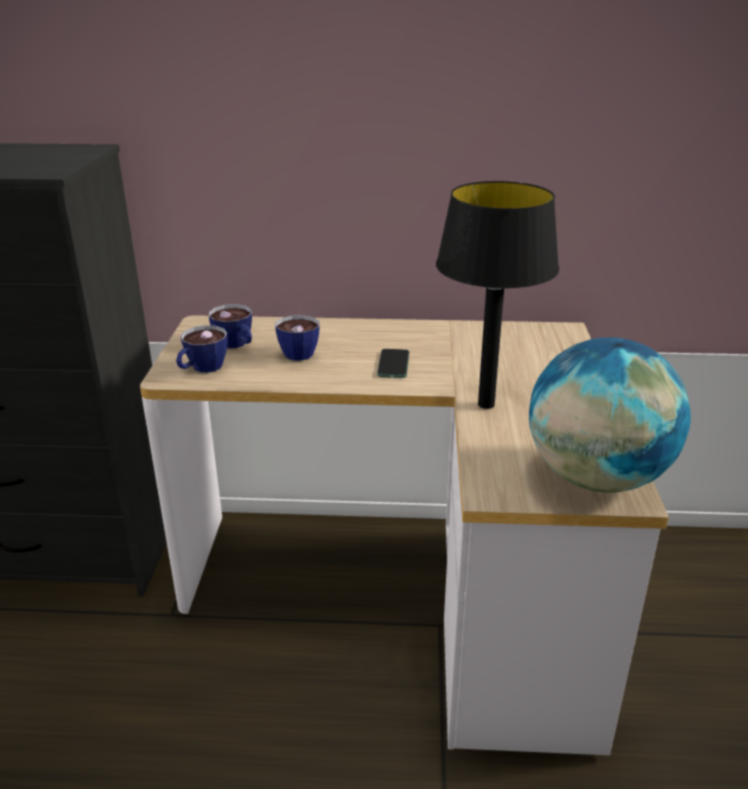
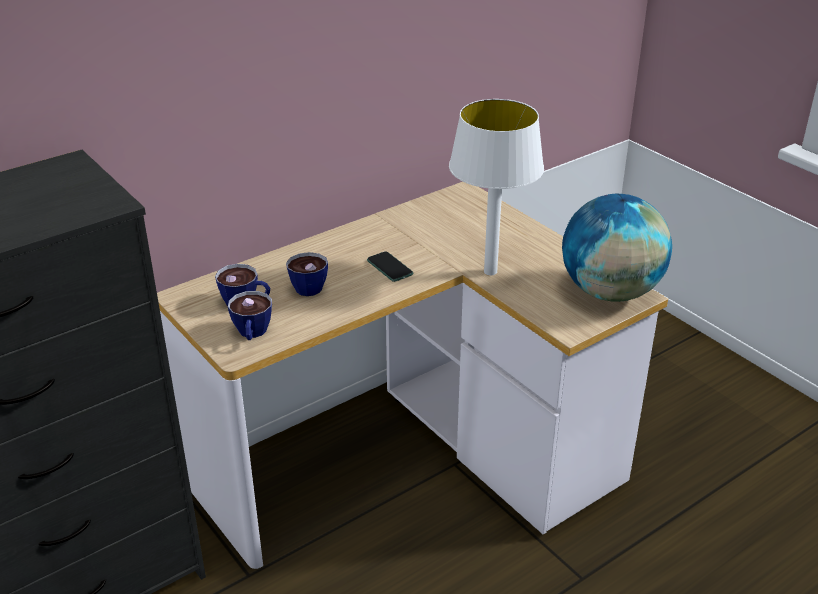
camera: 40 degrees left, 5 degrees up
black table lamp [436,181,559,409] -> white table lamp [449,99,544,275]

